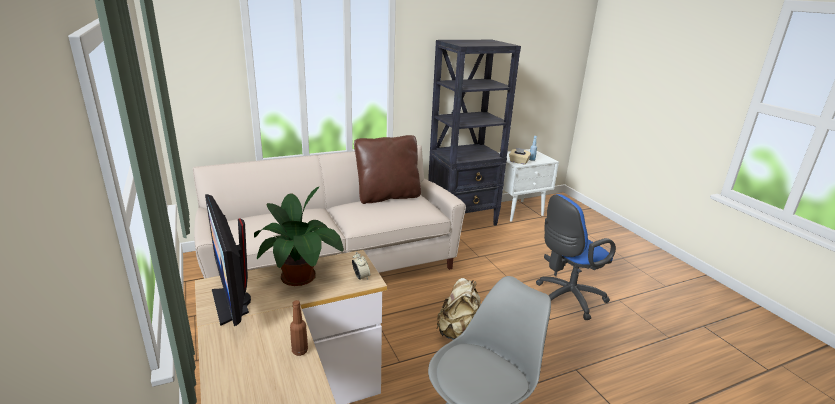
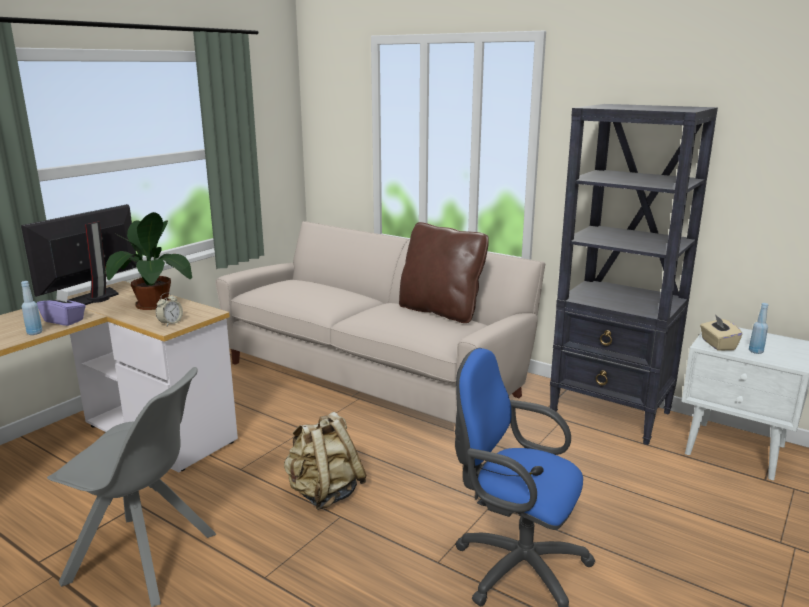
camera: 60 degrees right, 5 degrees down
brown bottle [290,300,308,356] -> blue bottle [21,281,43,335]
none -> purple tissue box [37,290,86,326]

